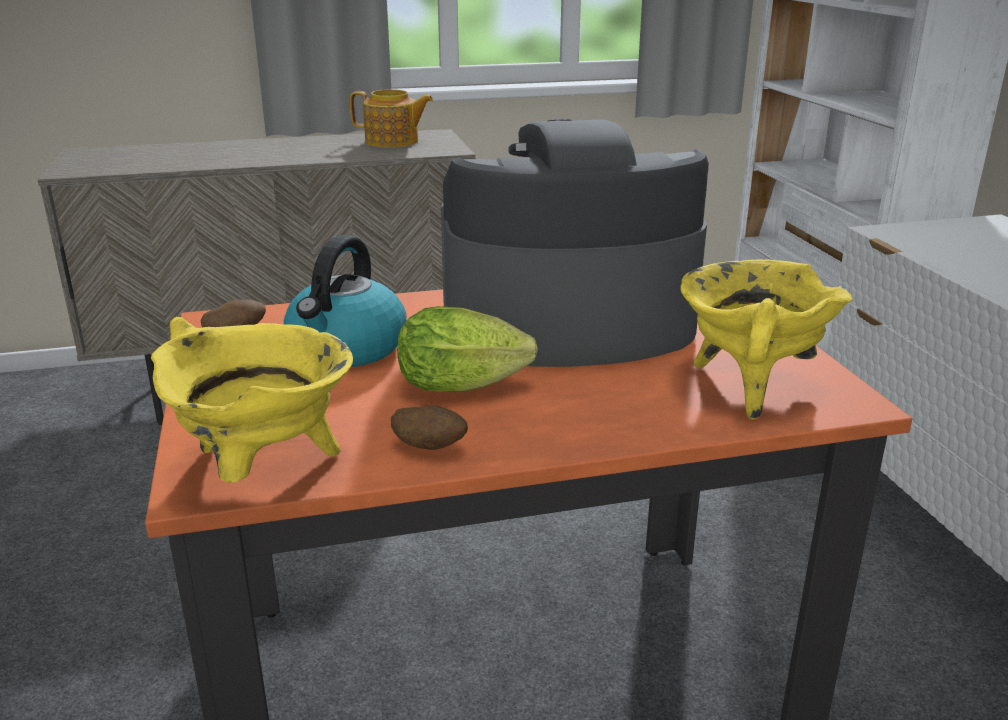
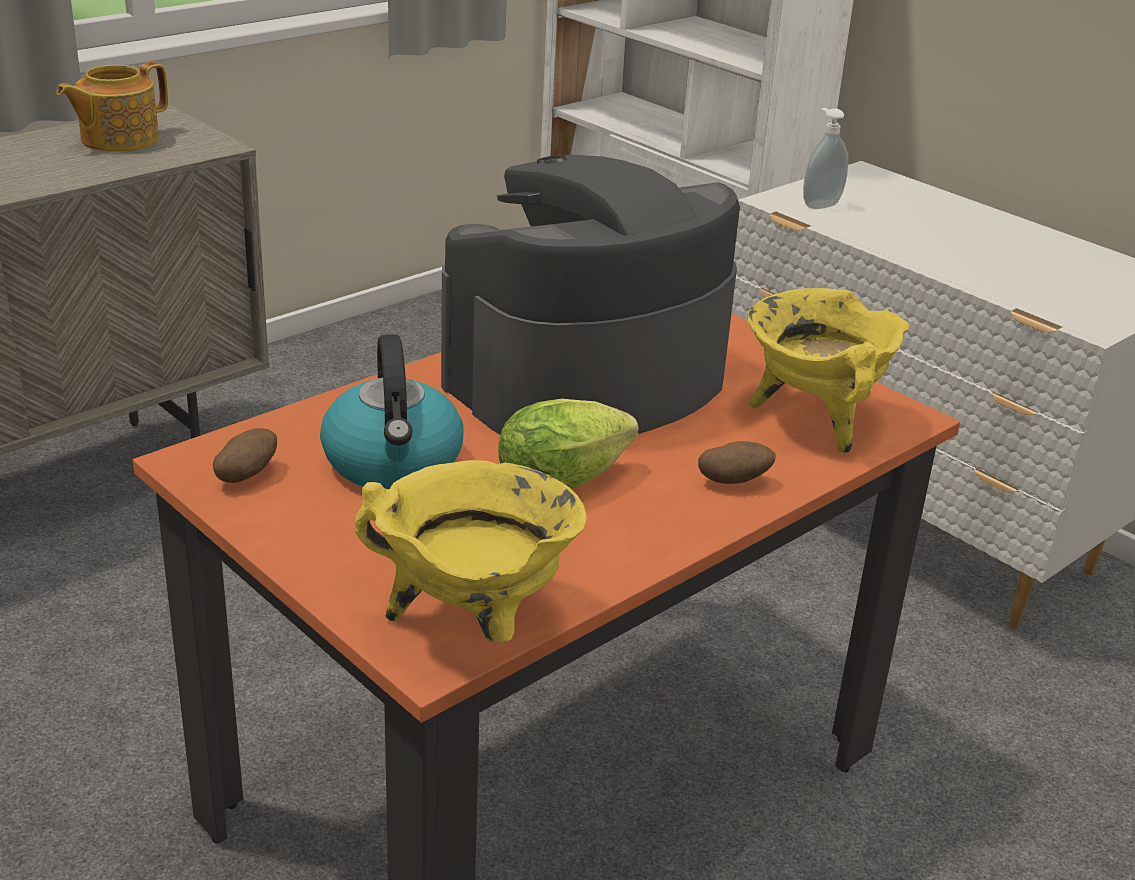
camera: 30 degrees left, 5 degrees up
teapot [350,90,434,148] -> teapot turned 150 degrees clockwise [56,62,168,152]
potato [391,405,468,450] -> potato moved to [698,441,776,484]
none -> soap dispenser [803,108,848,209]

